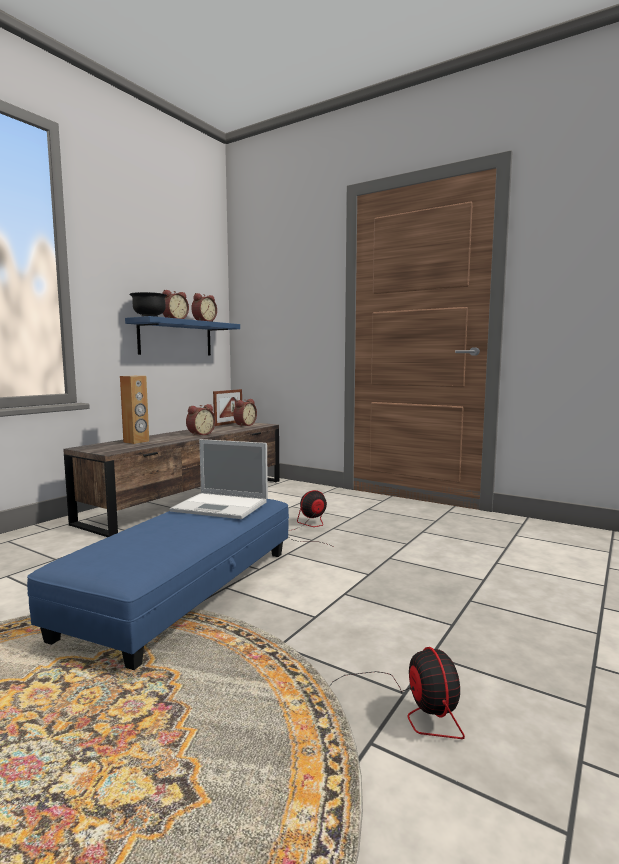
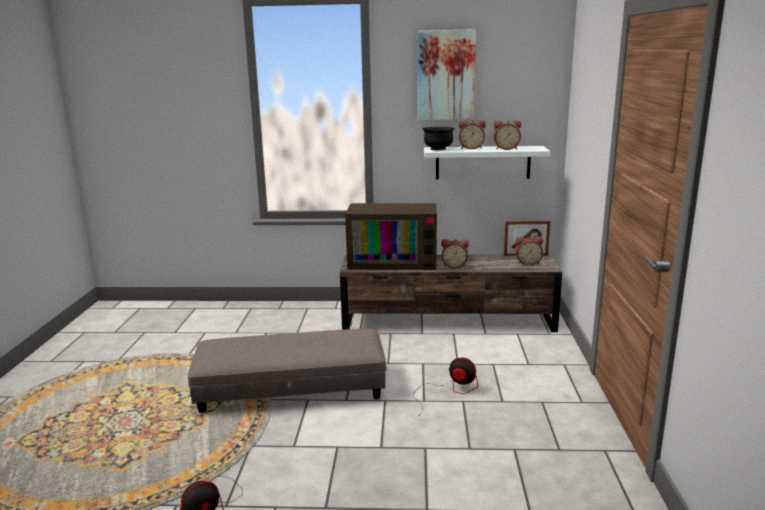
camera: 60 degrees right, 10 degrees up
blue ottoman [27,499,289,670] -> grey ottoman [188,328,387,413]
brown speaker [120,376,149,444] -> television [345,203,437,270]
blue shelf [125,316,240,355] -> white shelf [424,146,551,180]
laptop [170,439,268,519] -> none
none -> picture [418,29,476,120]

